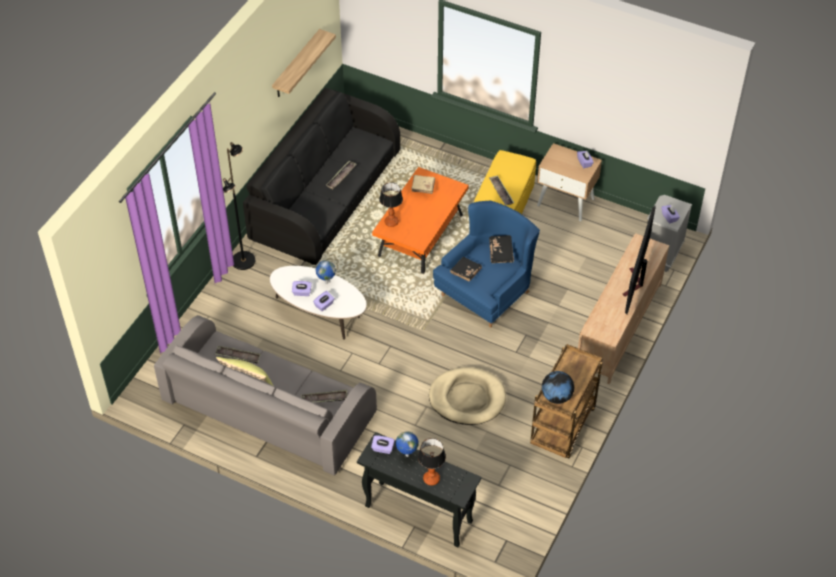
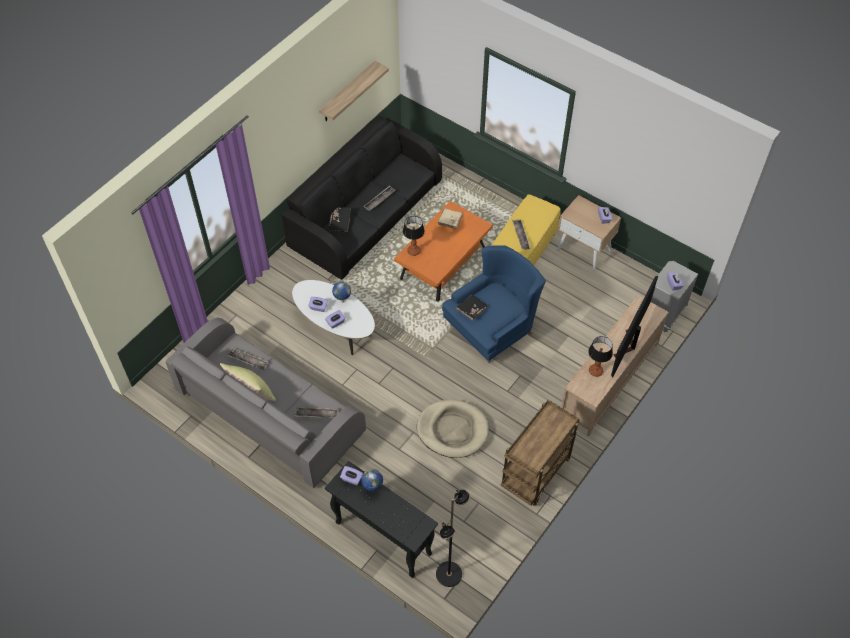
camera: 10 degrees right, 5 degrees up
black floor lamp [223,142,255,270] -> black floor lamp moved to [436,490,470,587]
table lamp [418,438,446,485] -> table lamp moved to [588,336,613,377]
black book [489,235,514,263] -> black book moved to [328,207,351,232]
globe [542,371,574,404] -> none

